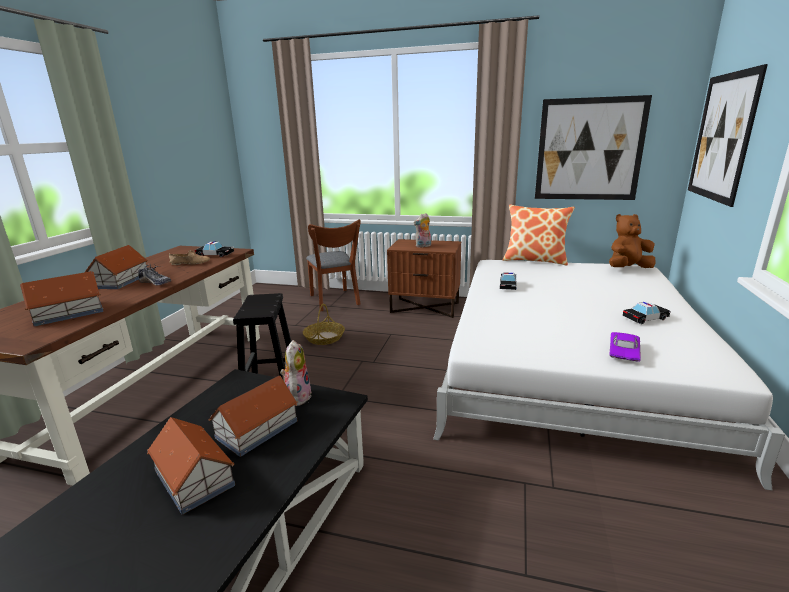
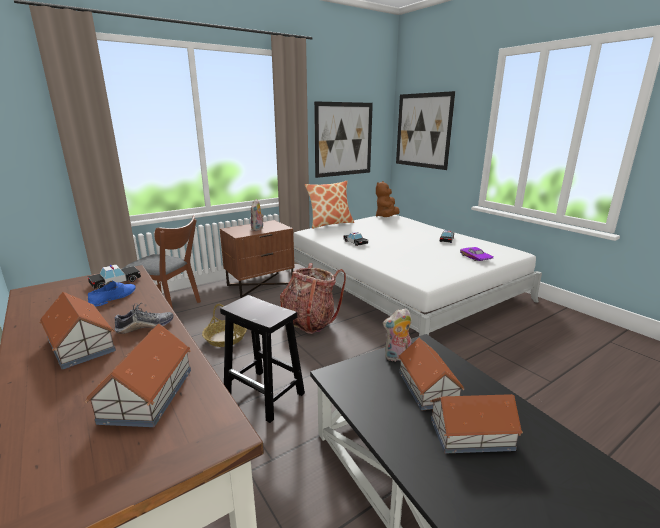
camera: 50 degrees left, 0 degrees up
beige shoe [169,250,210,265] -> blue shoe [88,281,136,307]
plush toy [280,340,312,406] -> plush toy turned 60 degrees counterclockwise [383,308,412,362]
none -> backpack [280,263,346,334]

